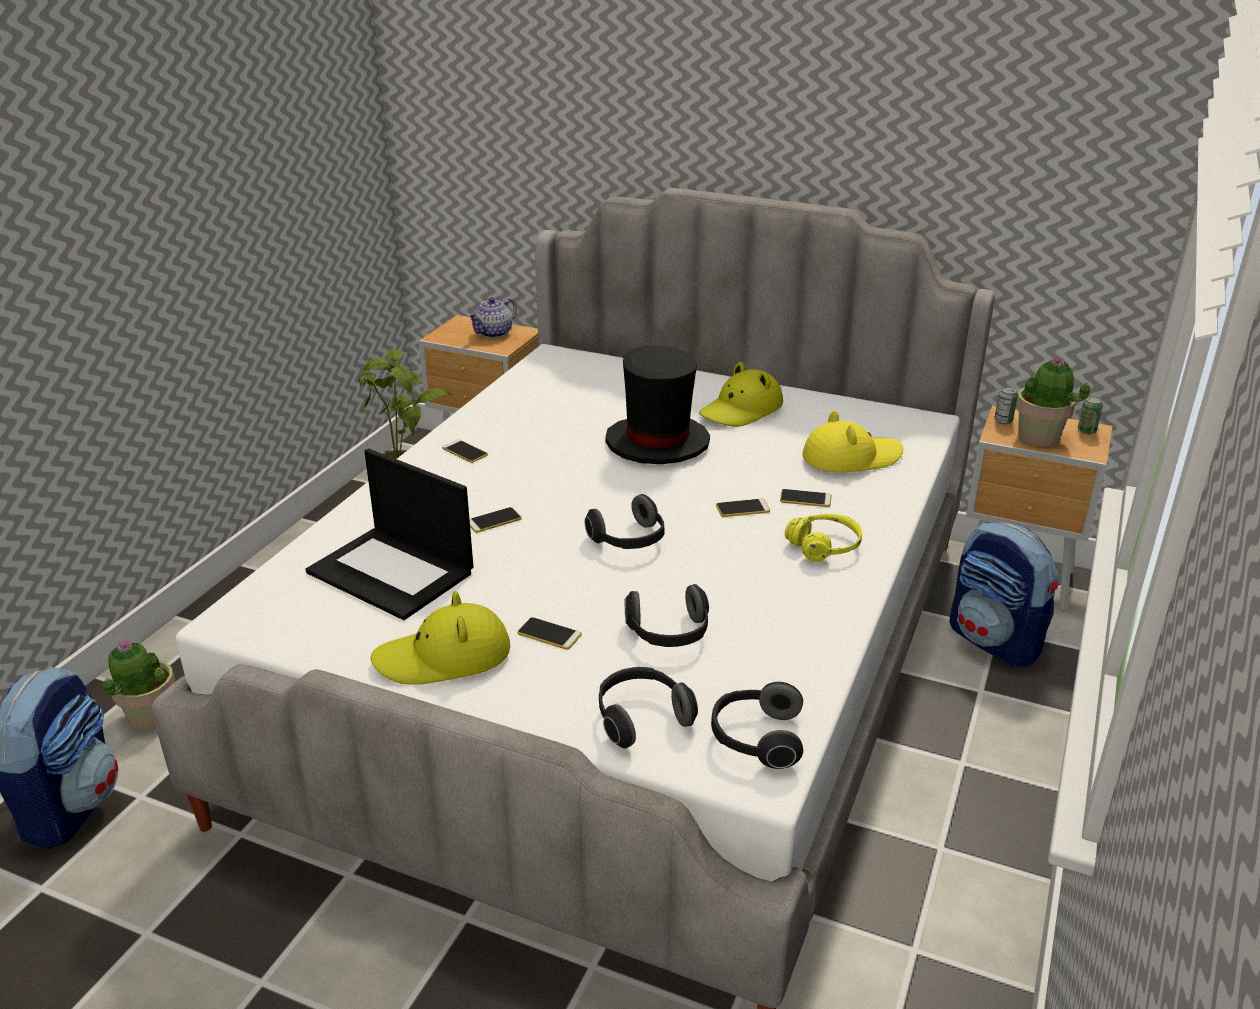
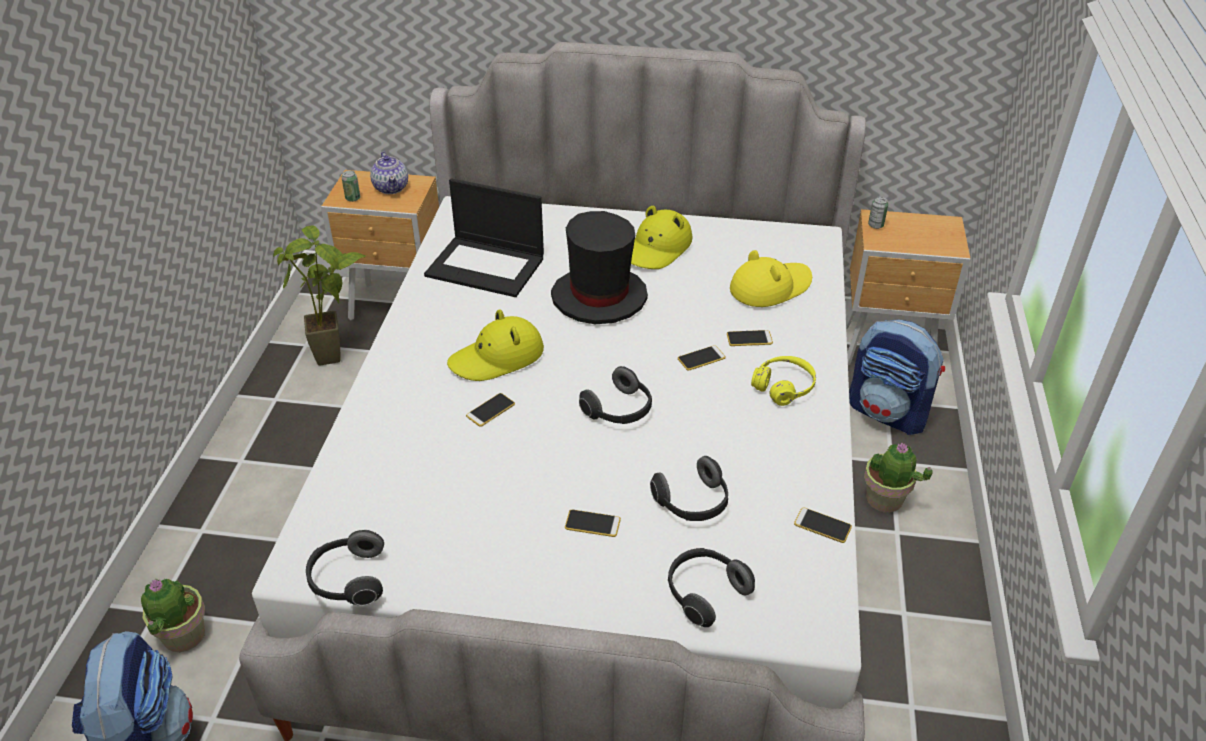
camera: 15 degrees left, 10 degrees up
laptop [305,449,473,620] -> laptop moved to [424,178,544,297]
yellow hat [370,591,510,685] -> yellow hat moved to [447,309,544,381]
phone [442,440,488,463] -> phone moved to [794,507,852,543]
teapot [468,297,517,338] -> teapot turned 45 degrees counterclockwise [370,151,408,194]
headphones [711,682,803,769] -> headphones moved to [306,530,384,606]
potted plant [1016,356,1090,447] -> potted plant moved to [864,442,933,513]
can [1078,397,1103,434] -> can moved to [342,170,360,202]

